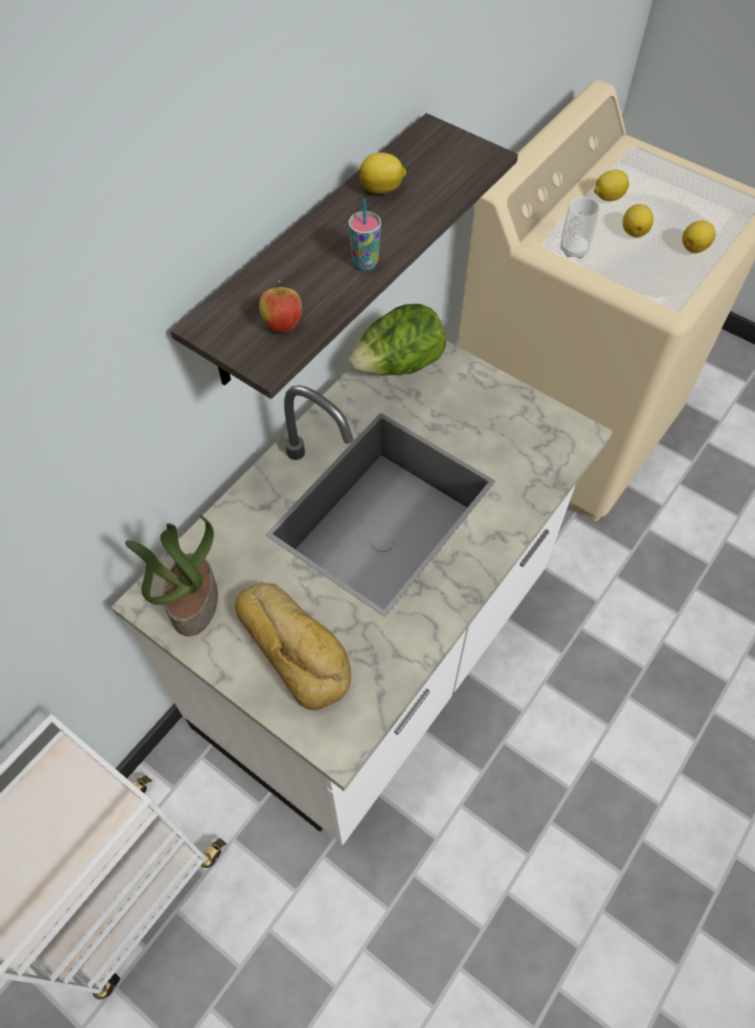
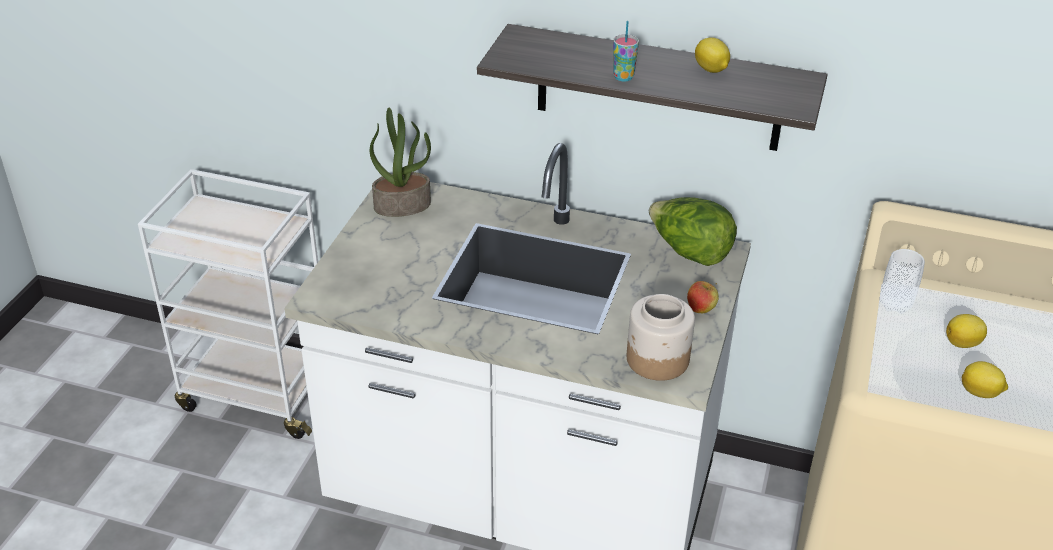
camera: 70 degrees right, 20 degrees down
bread [235,583,351,710] -> none
apple [259,280,302,332] -> apple moved to [687,281,719,313]
lemon [594,170,629,201] -> none
none -> jar [627,294,695,381]

